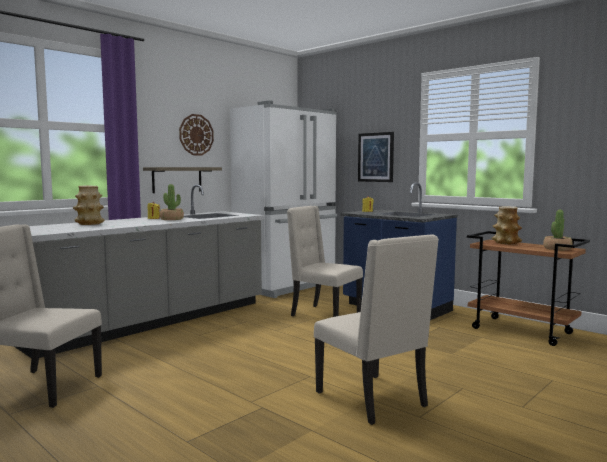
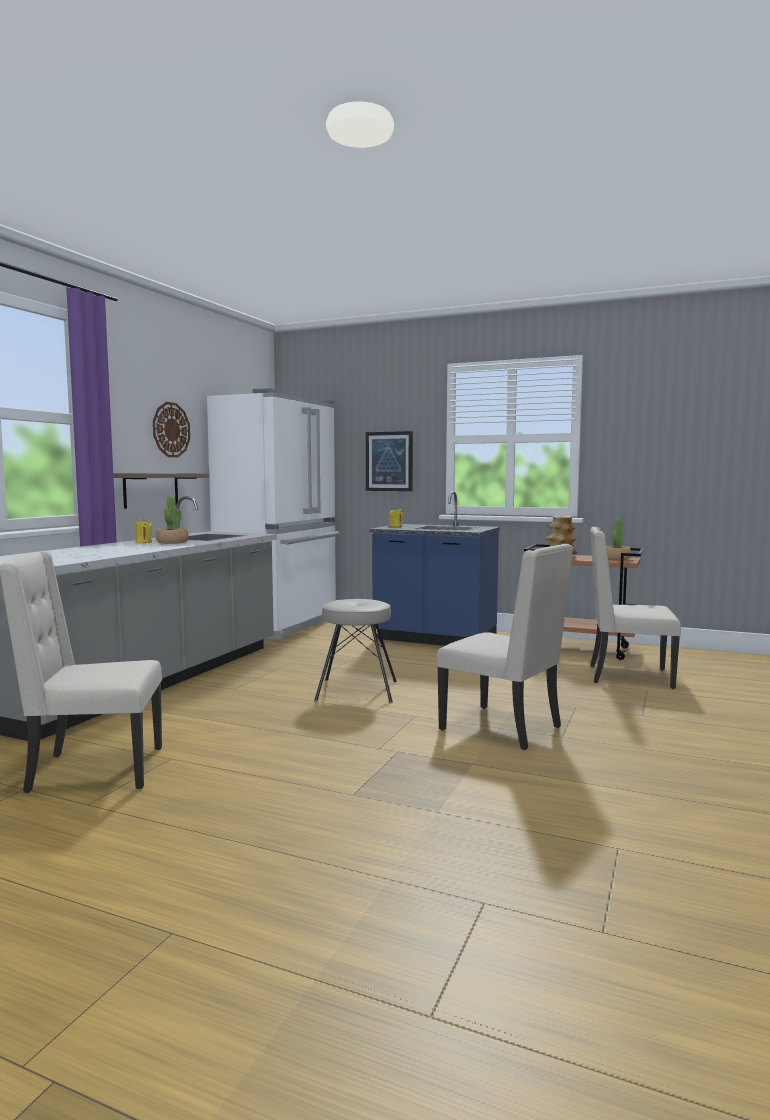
camera: 20 degrees left, 0 degrees up
vase [73,186,105,225] -> none
beige chair [287,206,363,317] -> beige chair moved to [590,527,681,689]
none -> beige stool [315,599,397,703]

